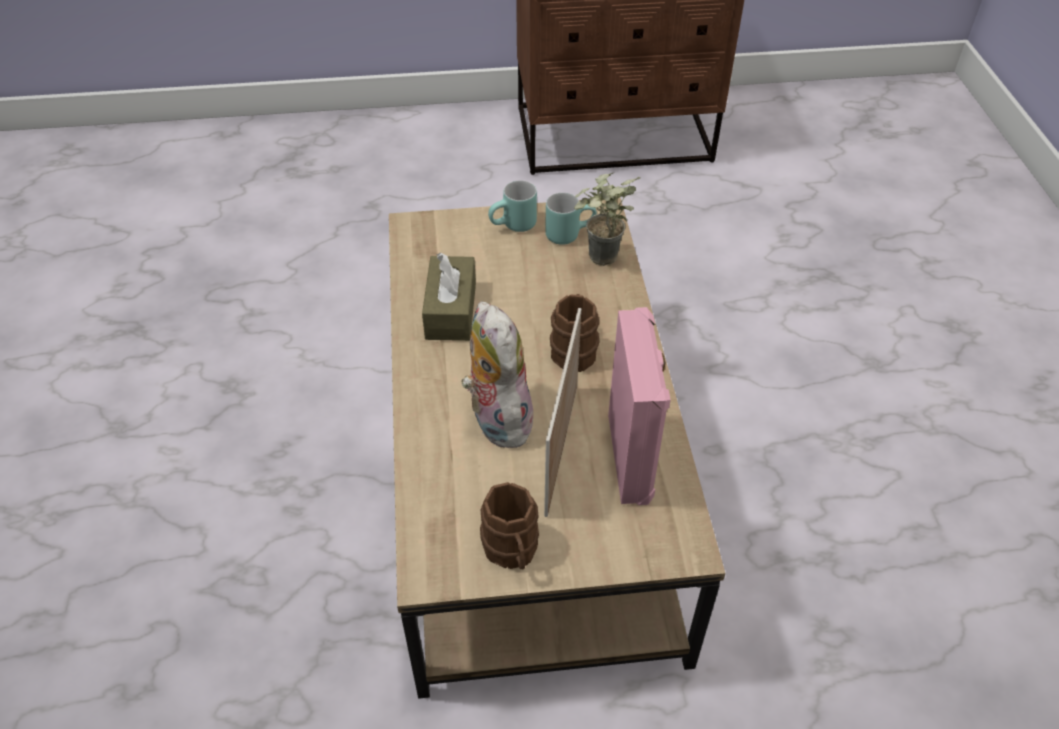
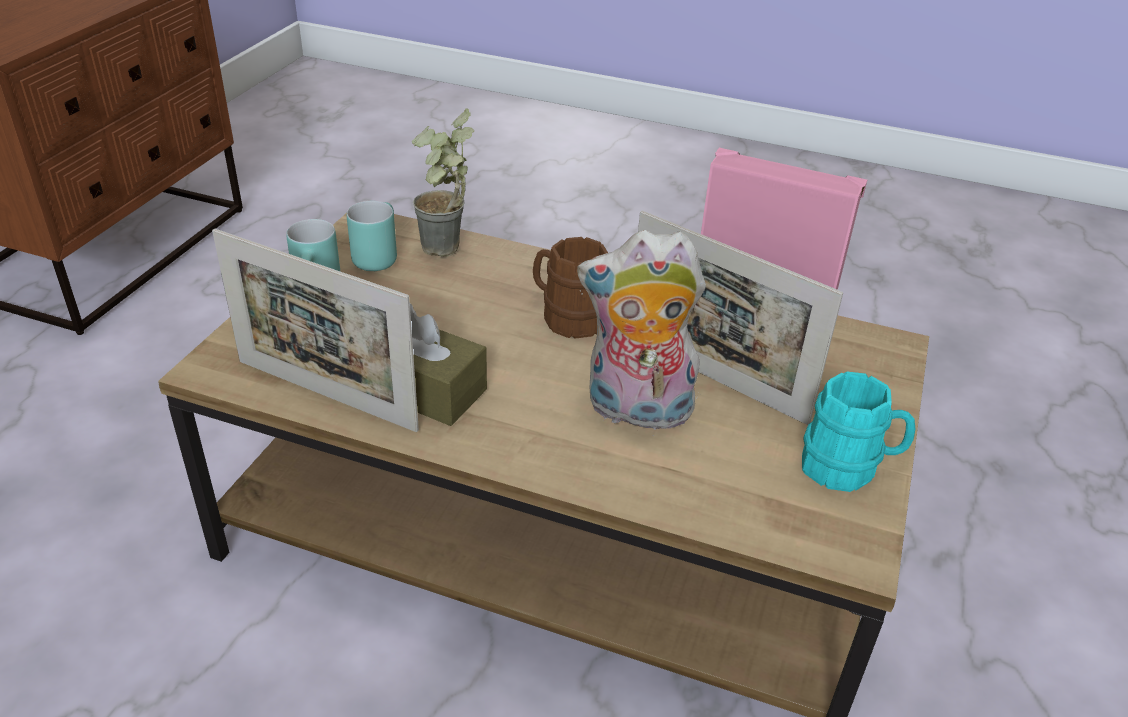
camera: 65 degrees left, 10 degrees down
brown mug [480,482,539,569] -> turquoise mug [802,372,915,492]
none -> picture frame [212,229,419,432]

